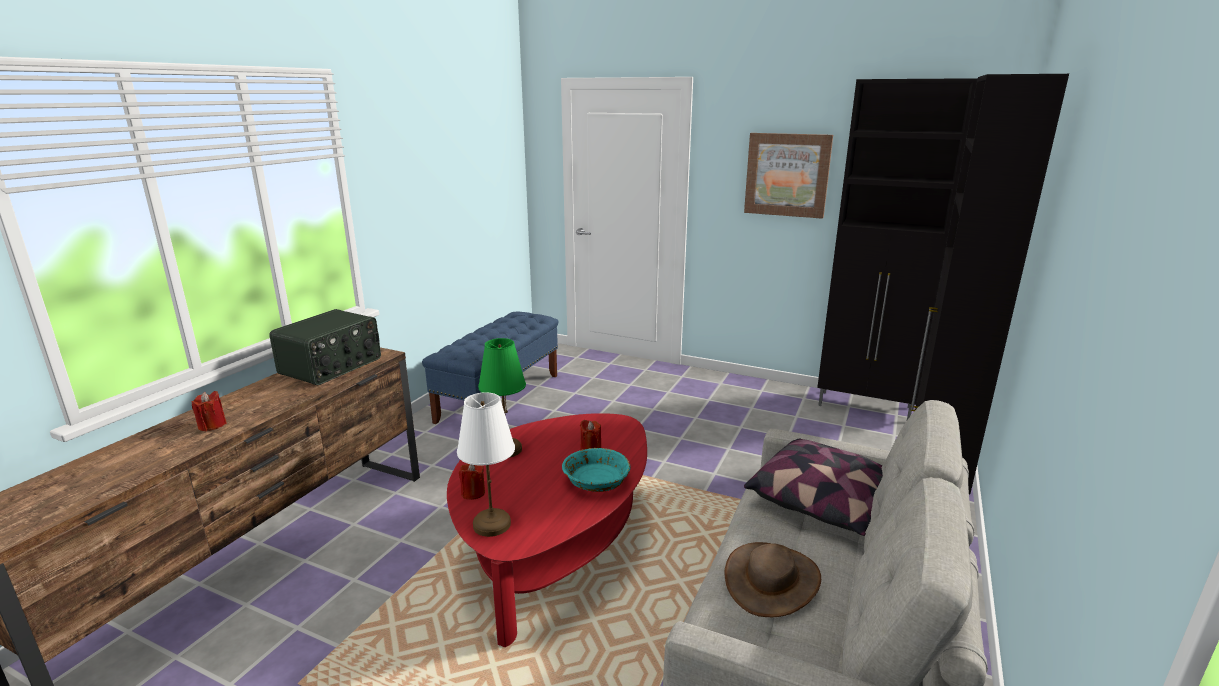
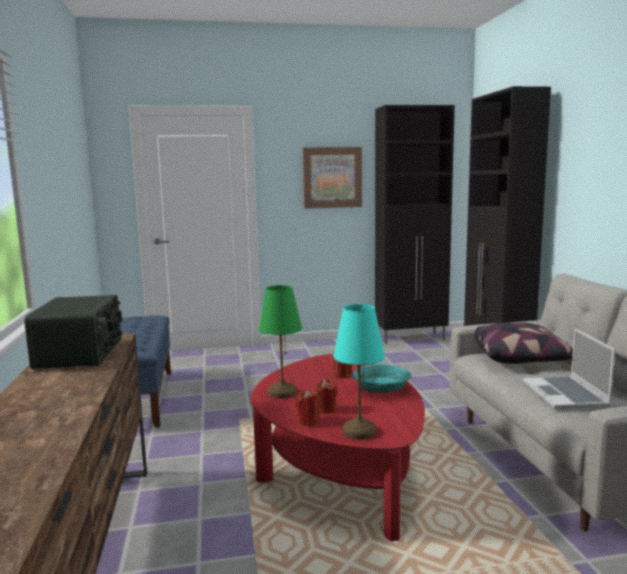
camera: 35 degrees left, 10 degrees down
red candle [192,391,227,432] -> red candle moved to [314,378,337,414]
white table lamp [457,392,515,537] -> turquoise table lamp [333,304,385,440]
brown hat [725,542,821,617] -> laptop [523,328,616,409]

